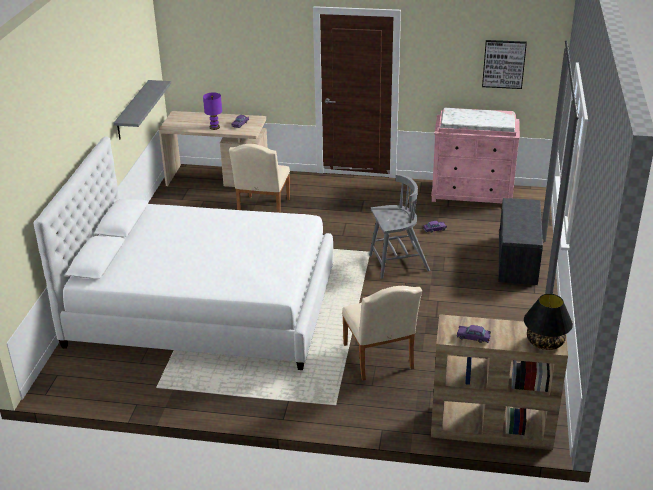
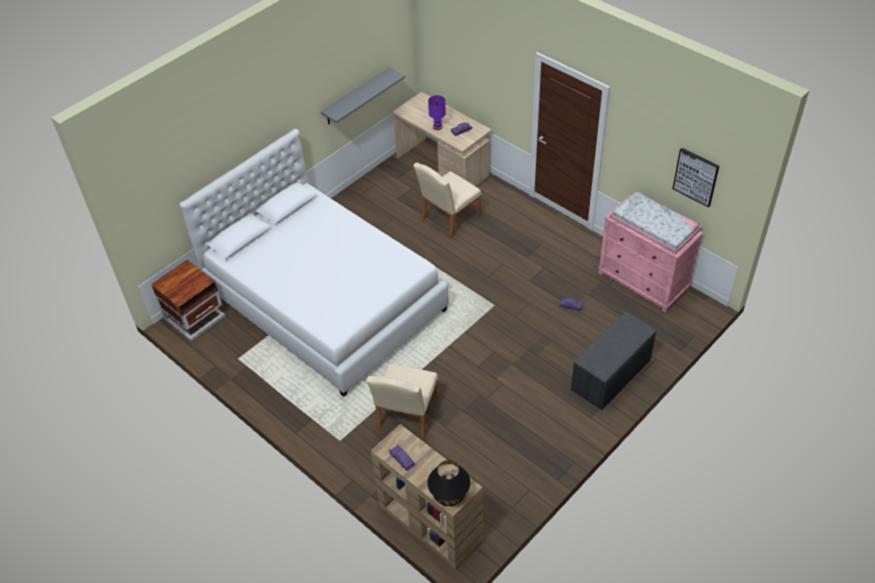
camera: 35 degrees right, 15 degrees up
grey chair [369,174,430,279] -> none
none -> nightstand [151,260,225,341]

